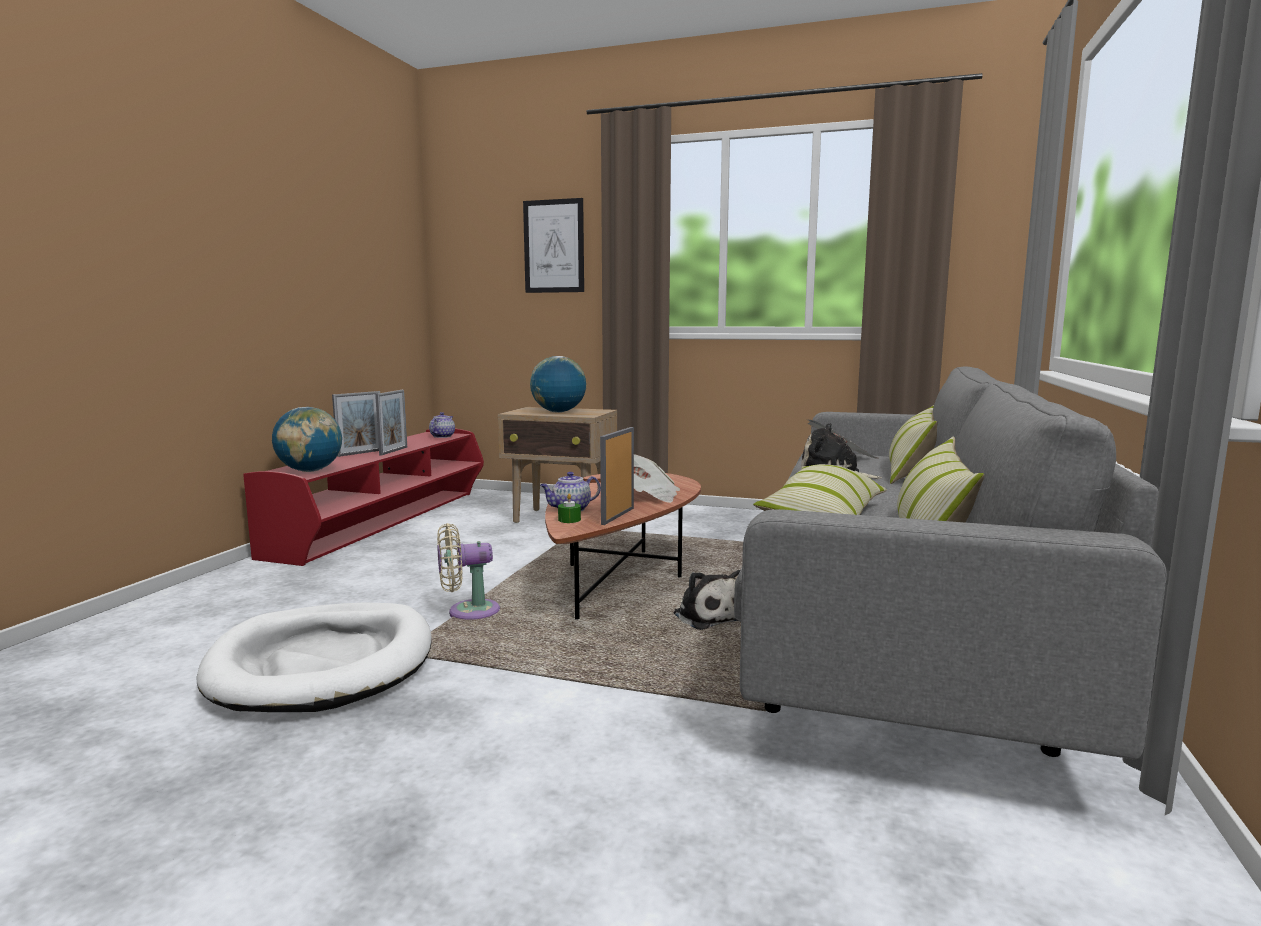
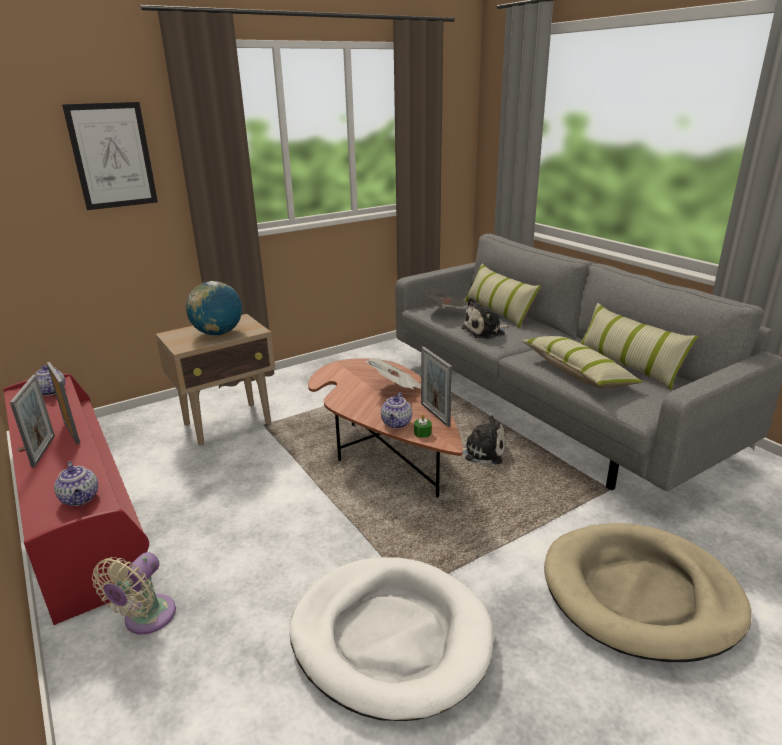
camera: 50 degrees left, 15 degrees up
globe [272,407,342,472] -> teapot [54,461,98,506]
beige fan [437,523,500,620] -> beige fan moved to [92,552,176,635]
none -> beige dog bed [544,523,752,662]

